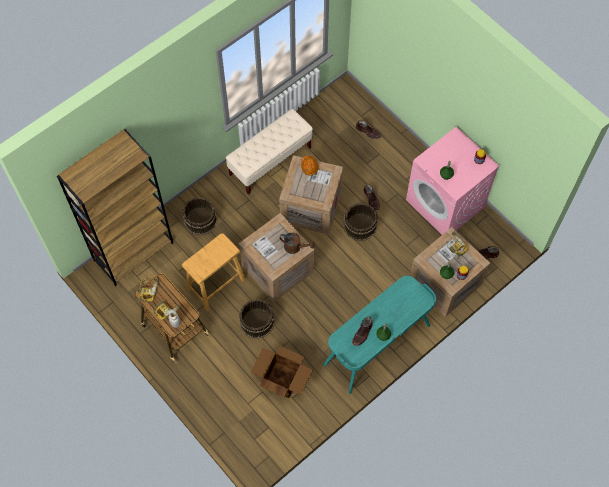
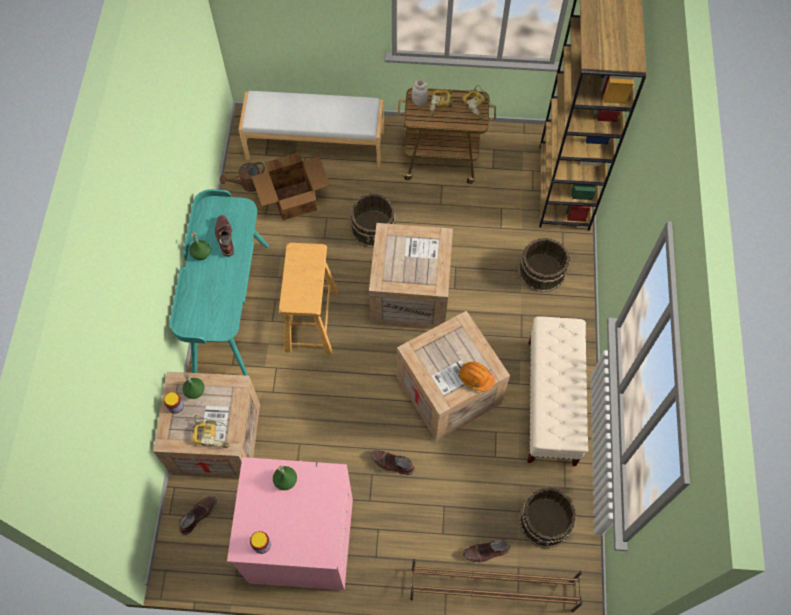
camera: 135 degrees right, 0 degrees up
beige stool [182,233,246,311] -> beige stool moved to [279,243,338,355]
brown watering can [280,233,315,254] -> brown watering can moved to [220,162,265,192]
brown bucket [344,203,378,241] -> brown bucket moved to [519,487,576,548]
none -> white bench [238,91,384,168]
none -> brown shoe rack [410,559,583,612]

